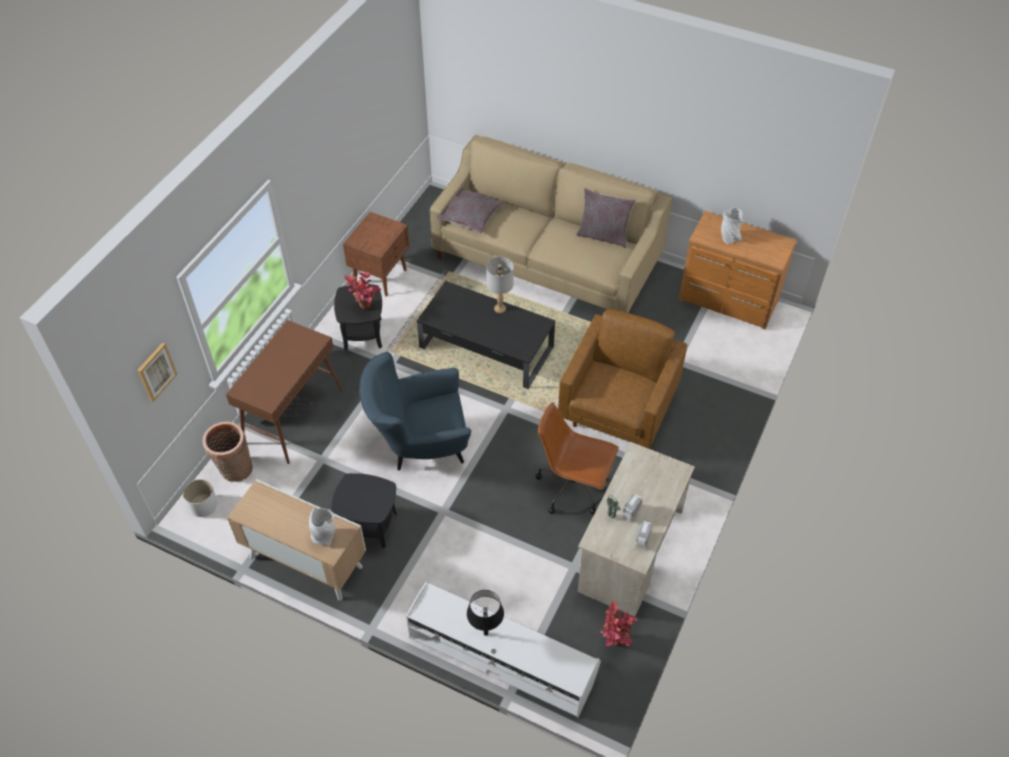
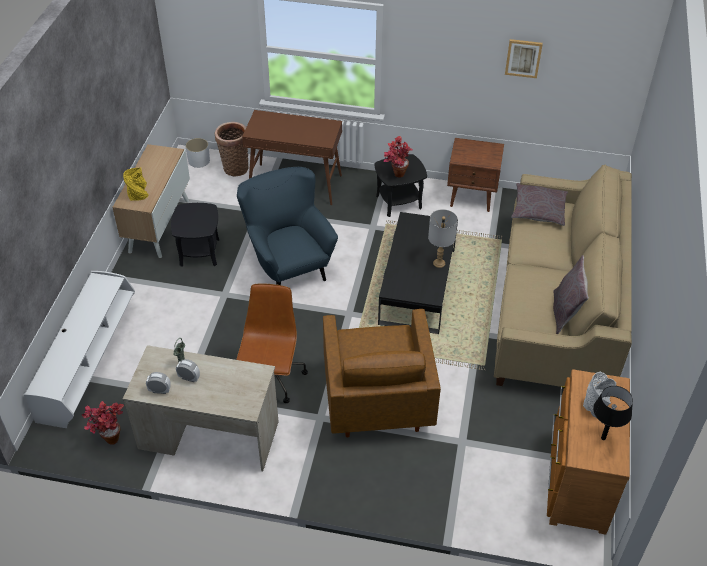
camera: 75 degrees right, 5 degrees down
picture [137,342,177,402] -> picture moved to [505,39,543,78]
grey vase [309,508,336,546] -> yellow vase [123,168,149,201]
black table lamp [467,590,504,636] -> black table lamp moved to [593,386,633,440]
brown armchair [558,309,687,449] -> brown armchair turned 75 degrees clockwise [323,309,441,437]

